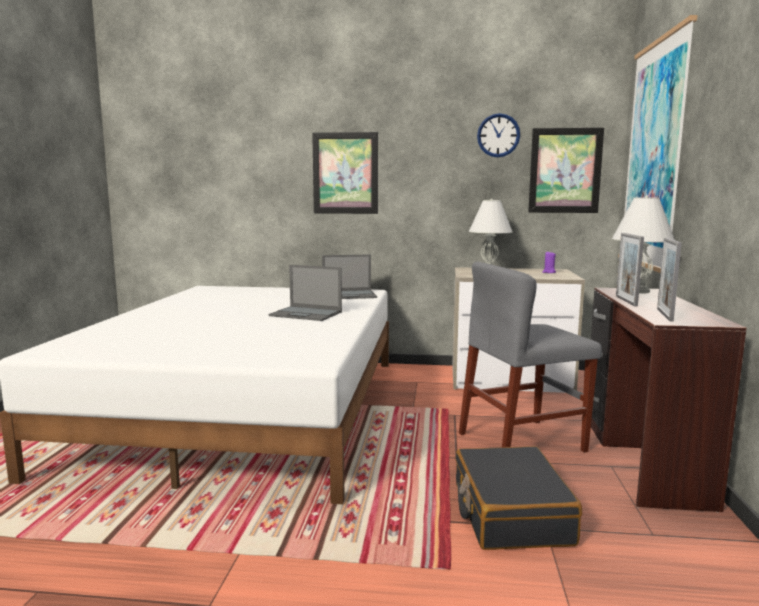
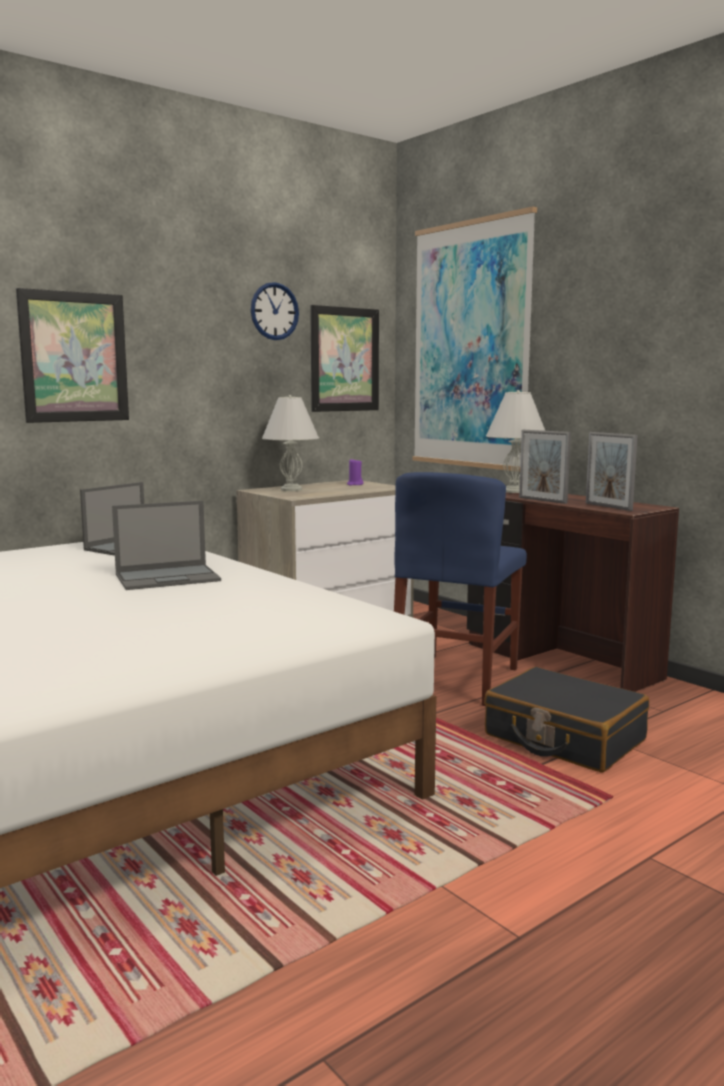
camera: 45 degrees left, 0 degrees up
grey chair [459,262,602,453] -> blue chair [394,472,527,706]

